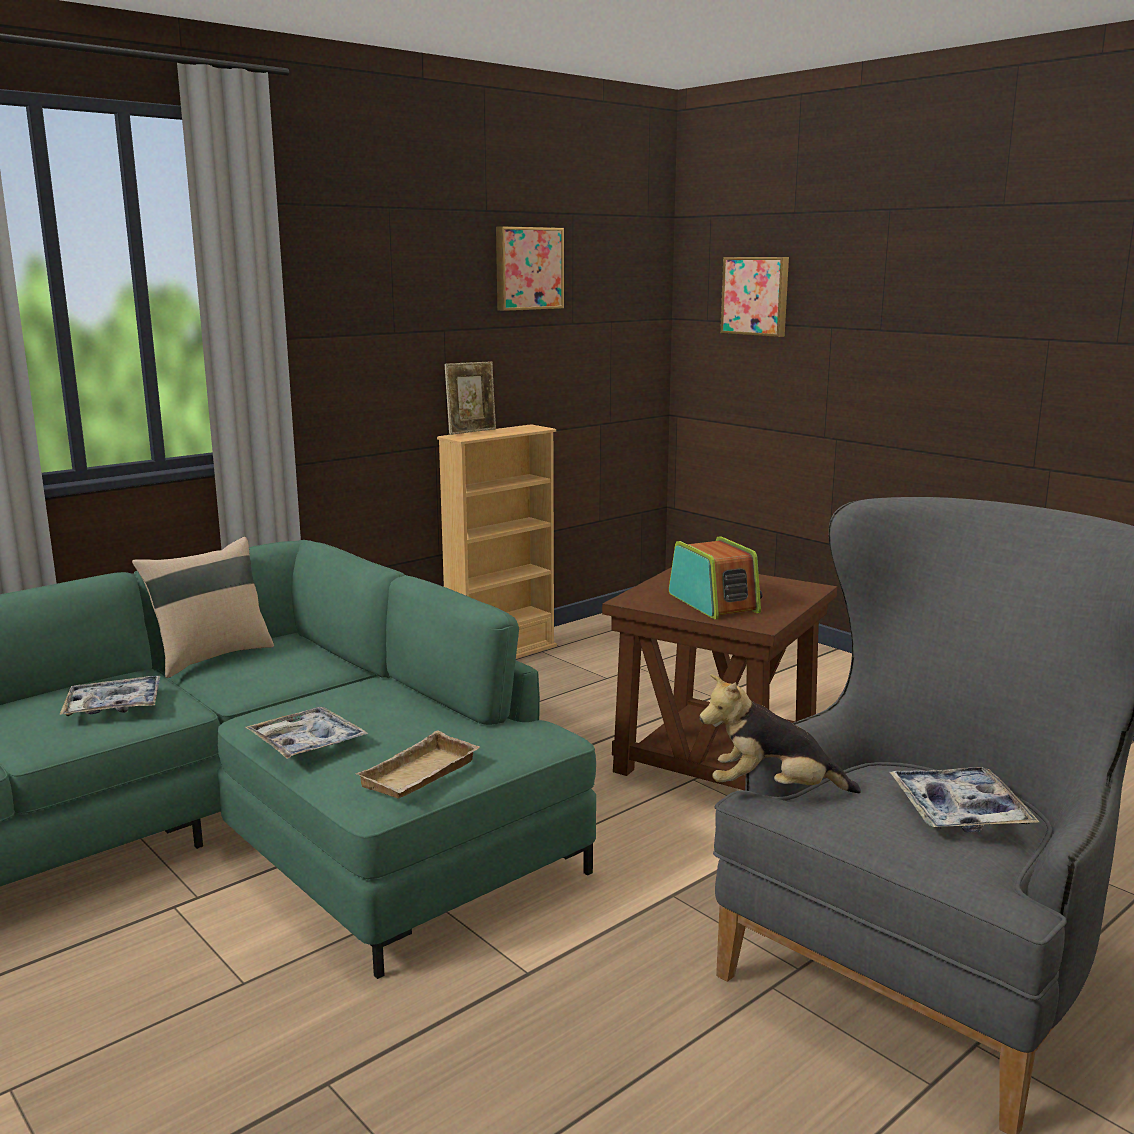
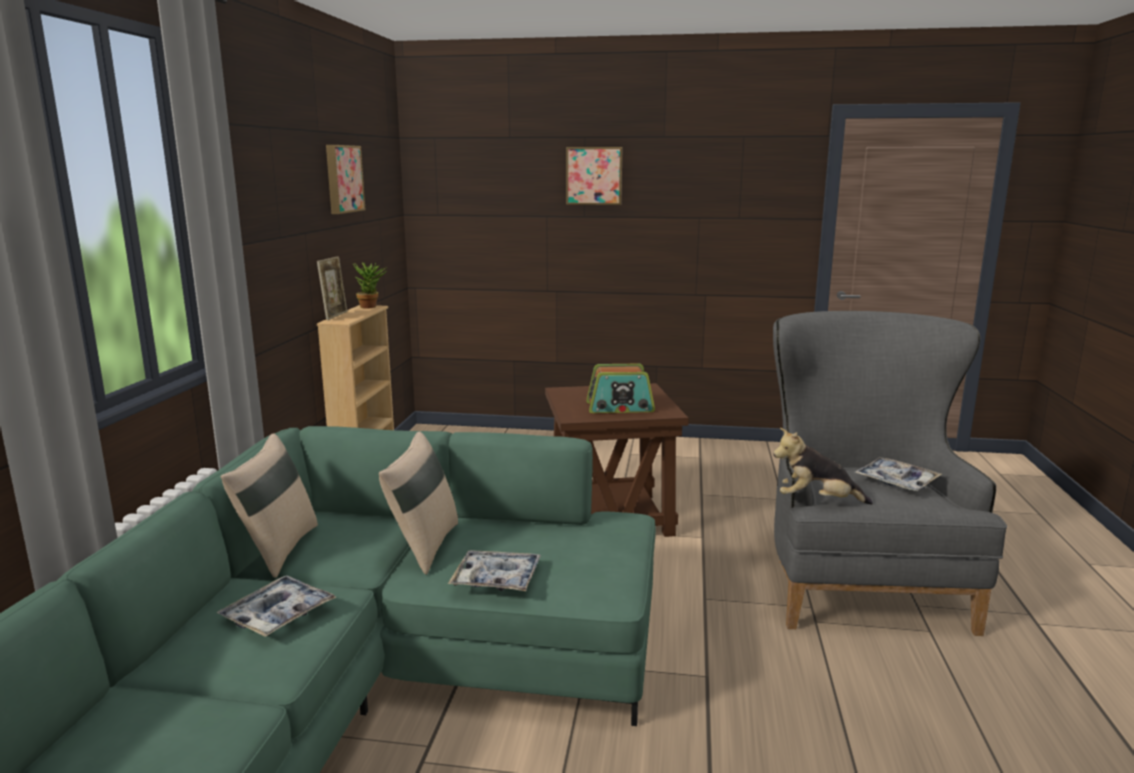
camera: 40 degrees left, 0 degrees up
beige tray [356,730,479,799] -> none
radio [669,536,763,619] -> radio turned 150 degrees clockwise [586,363,655,413]
plush toy [700,674,861,793] -> plush toy turned 45 degrees clockwise [773,428,873,505]
picture [720,257,789,337] -> picture moved to [566,147,623,205]
none -> potted plant [353,262,387,309]
none -> beige pillow [379,431,458,575]

